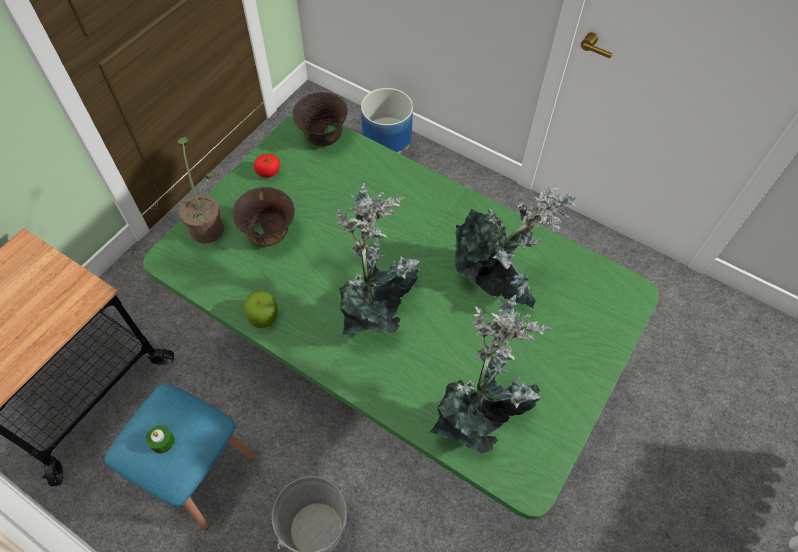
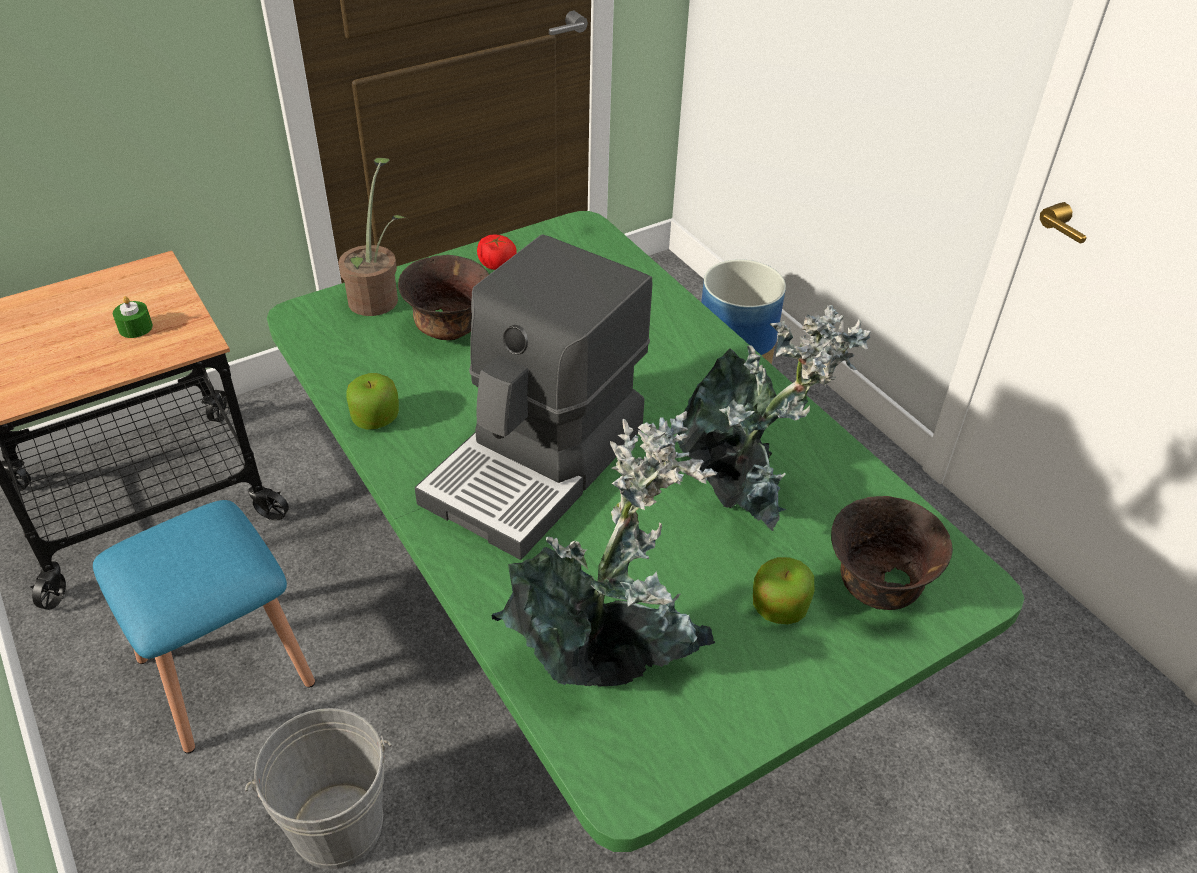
camera: 25 degrees right, 15 degrees down
green candle [146,425,175,453] -> green candle moved to [113,296,153,338]
brown bowl [292,92,348,146] -> brown bowl moved to [831,496,953,610]
potted plant [334,183,420,337] -> coffee machine [415,235,652,560]
none -> apple [753,557,814,624]

